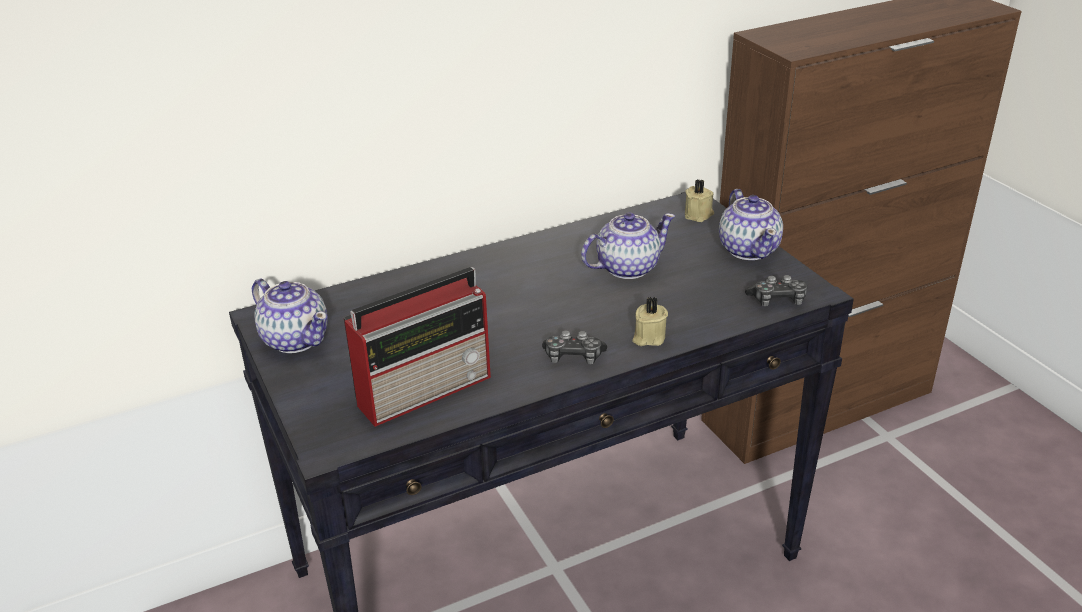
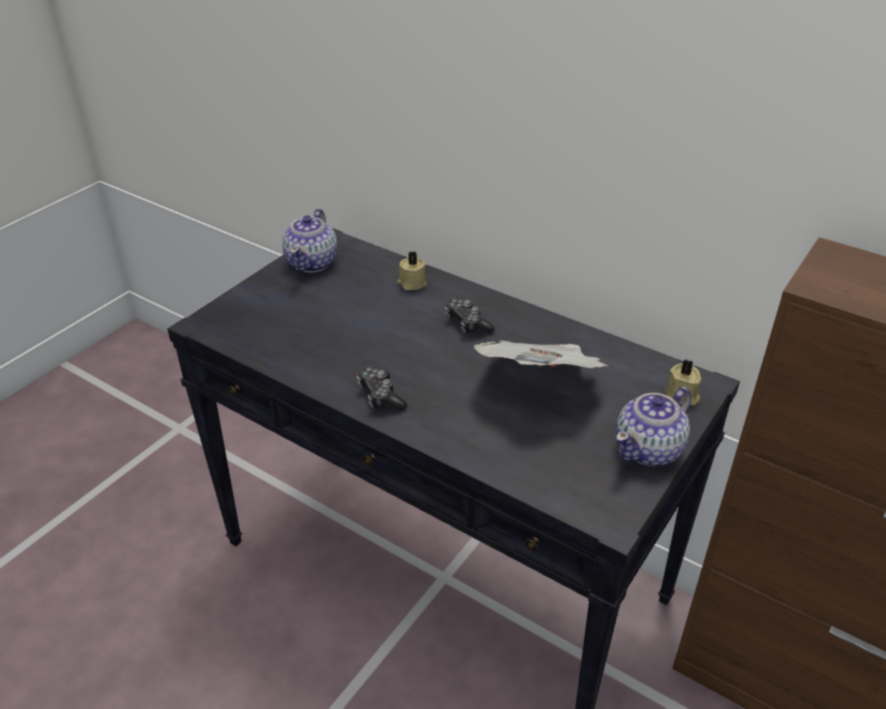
camera: 60 degrees right, 5 degrees up
radio [344,267,491,427] -> none
teapot [581,212,675,279] -> newspaper [474,340,608,368]
beige candle [632,297,668,346] -> beige candle moved to [397,251,427,290]
game controller [745,275,807,306] -> game controller moved to [445,298,495,334]

